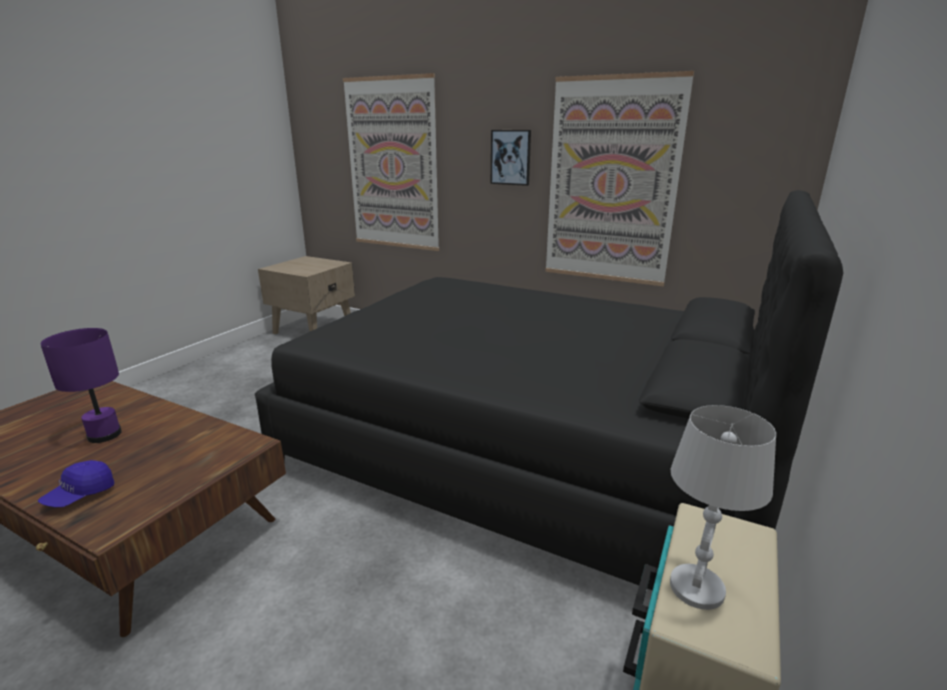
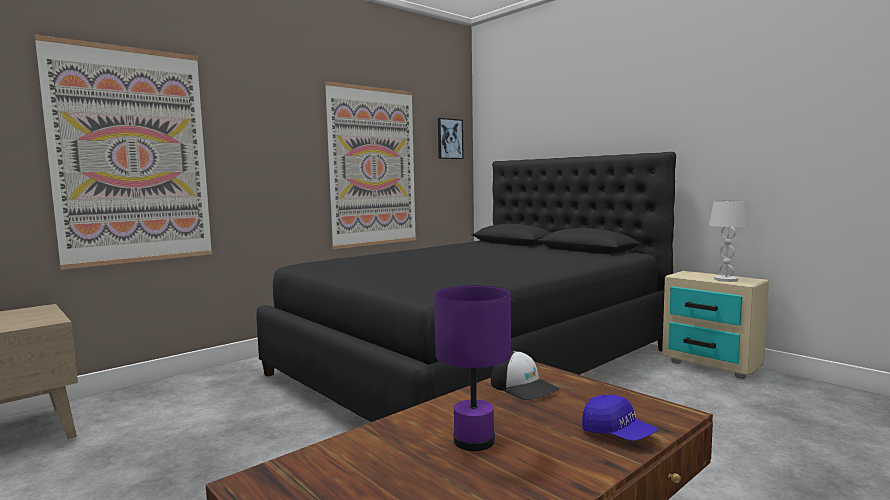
camera: 70 degrees left, 15 degrees down
picture [491,130,531,186] -> picture moved to [438,118,464,159]
none -> cap [491,351,560,400]

